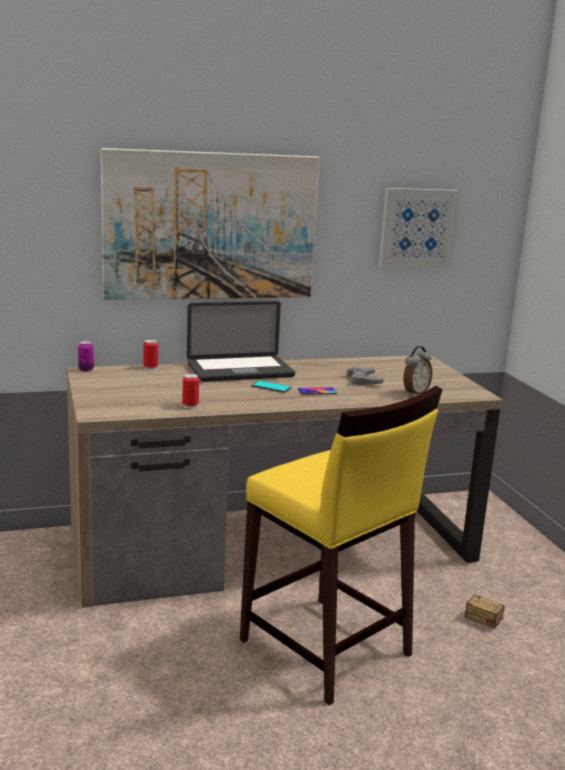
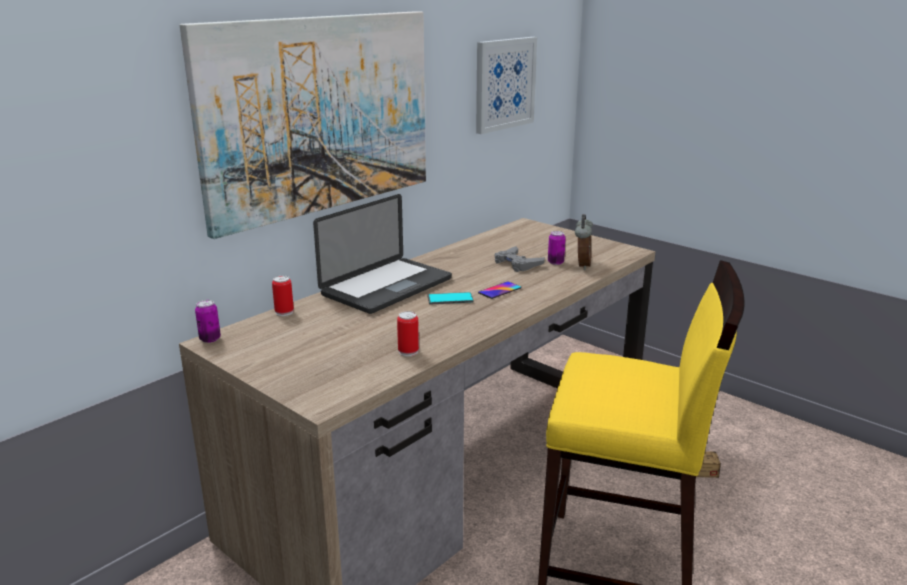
camera: 30 degrees left, 5 degrees up
none -> can [548,231,566,265]

